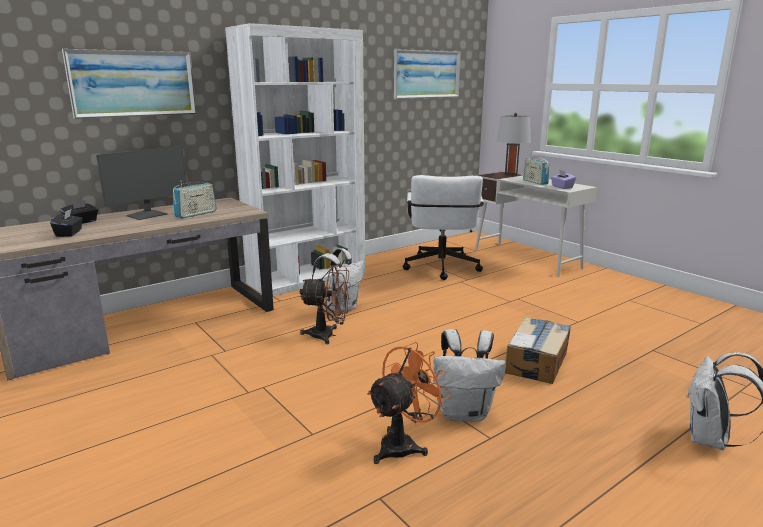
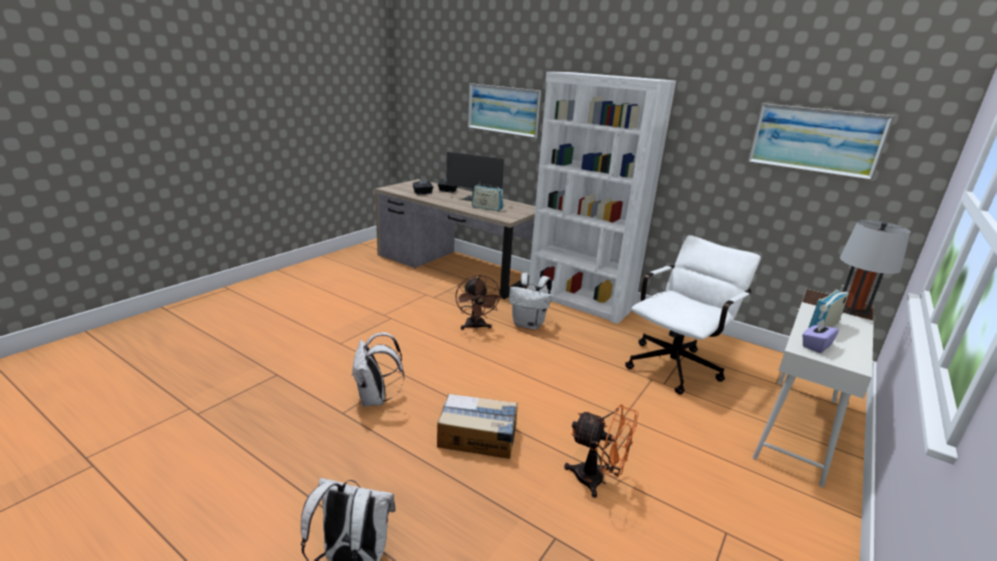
camera: 70 degrees right, 5 degrees up
orange fan [367,342,452,464] -> orange fan moved to [564,404,638,498]
white office chair [403,175,484,280] -> white office chair turned 150 degrees clockwise [625,235,761,395]

